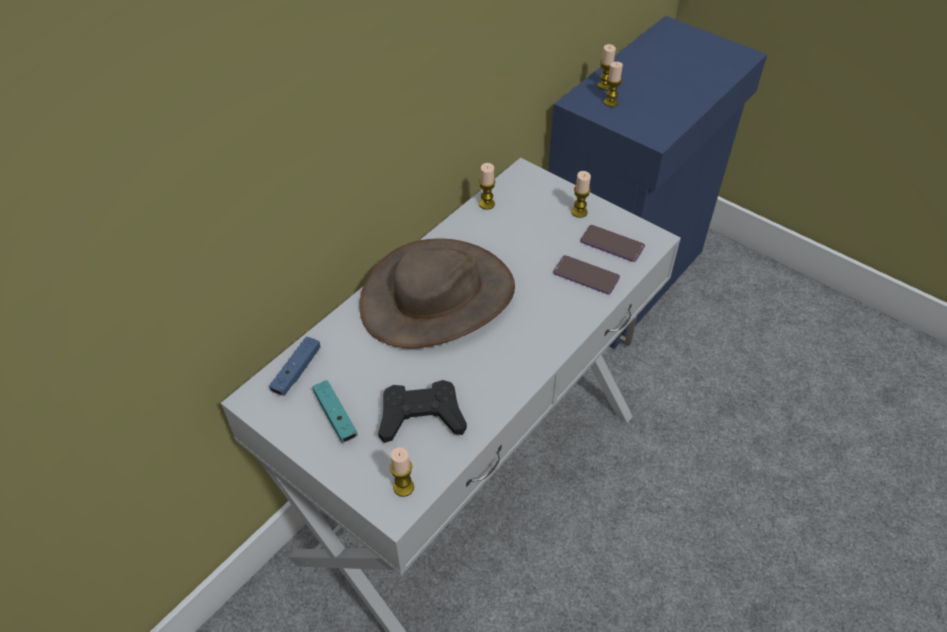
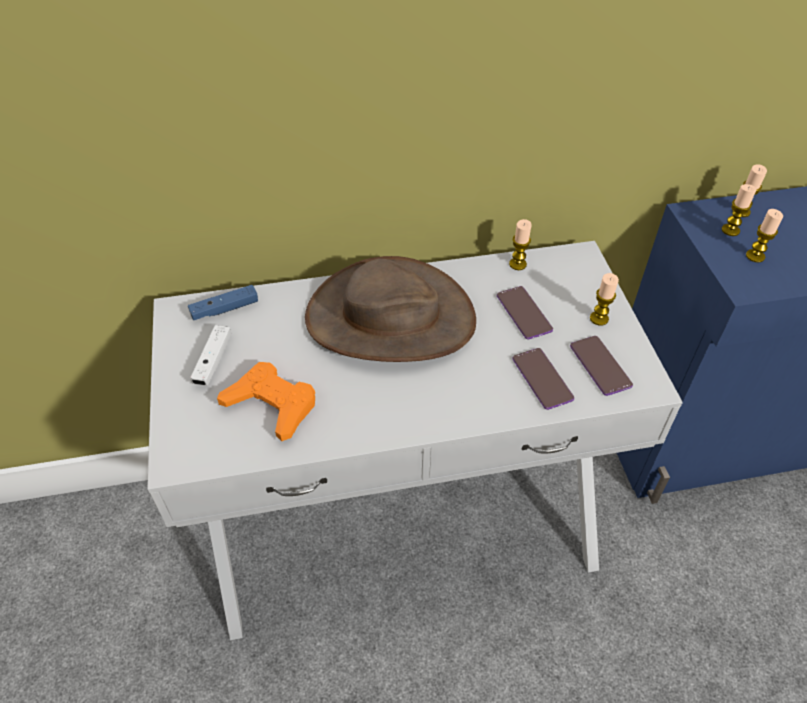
camera: 40 degrees right, 0 degrees up
turquoise game controller [313,380,358,443] -> white game controller [190,325,231,386]
black game controller [378,380,467,443] -> orange game controller [217,362,315,441]
candle [390,447,414,497] -> candle moved to [746,209,783,262]
none -> phone [497,286,553,339]

